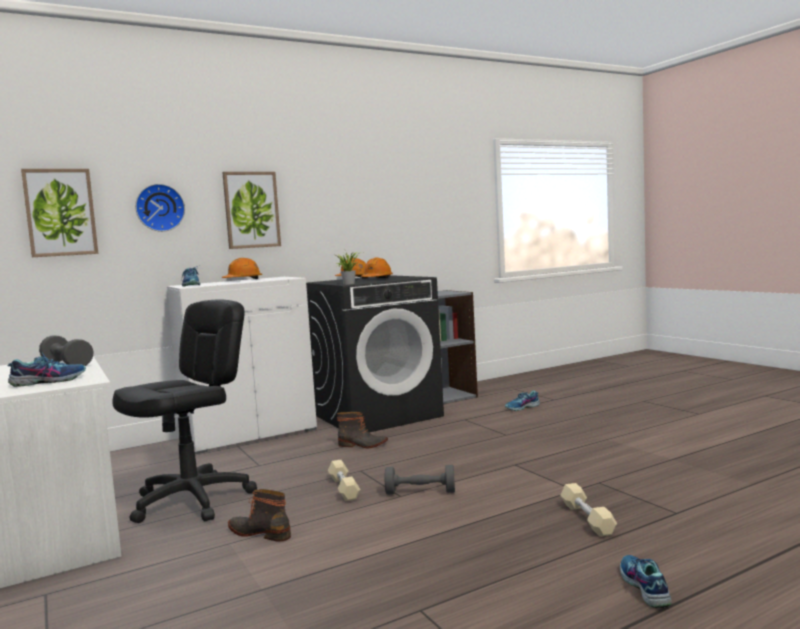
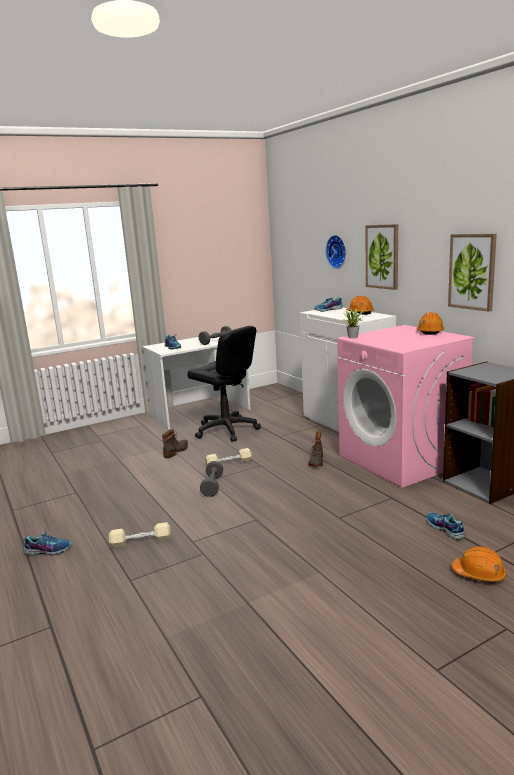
camera: 90 degrees right, 10 degrees up
picture [21,169,98,257] -> picture moved to [448,234,497,312]
black washing machine [306,275,444,432] -> pink washing machine [337,325,475,488]
orange hard hat [361,257,393,278] -> orange hard hat moved to [452,546,507,582]

